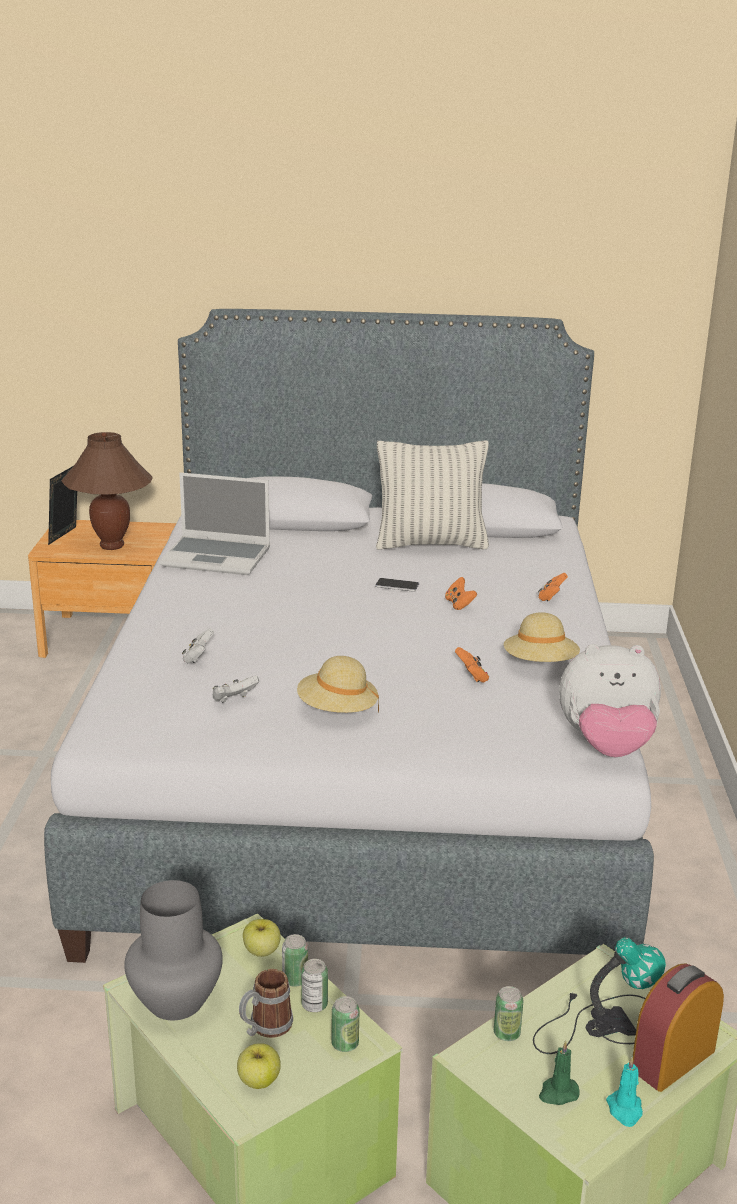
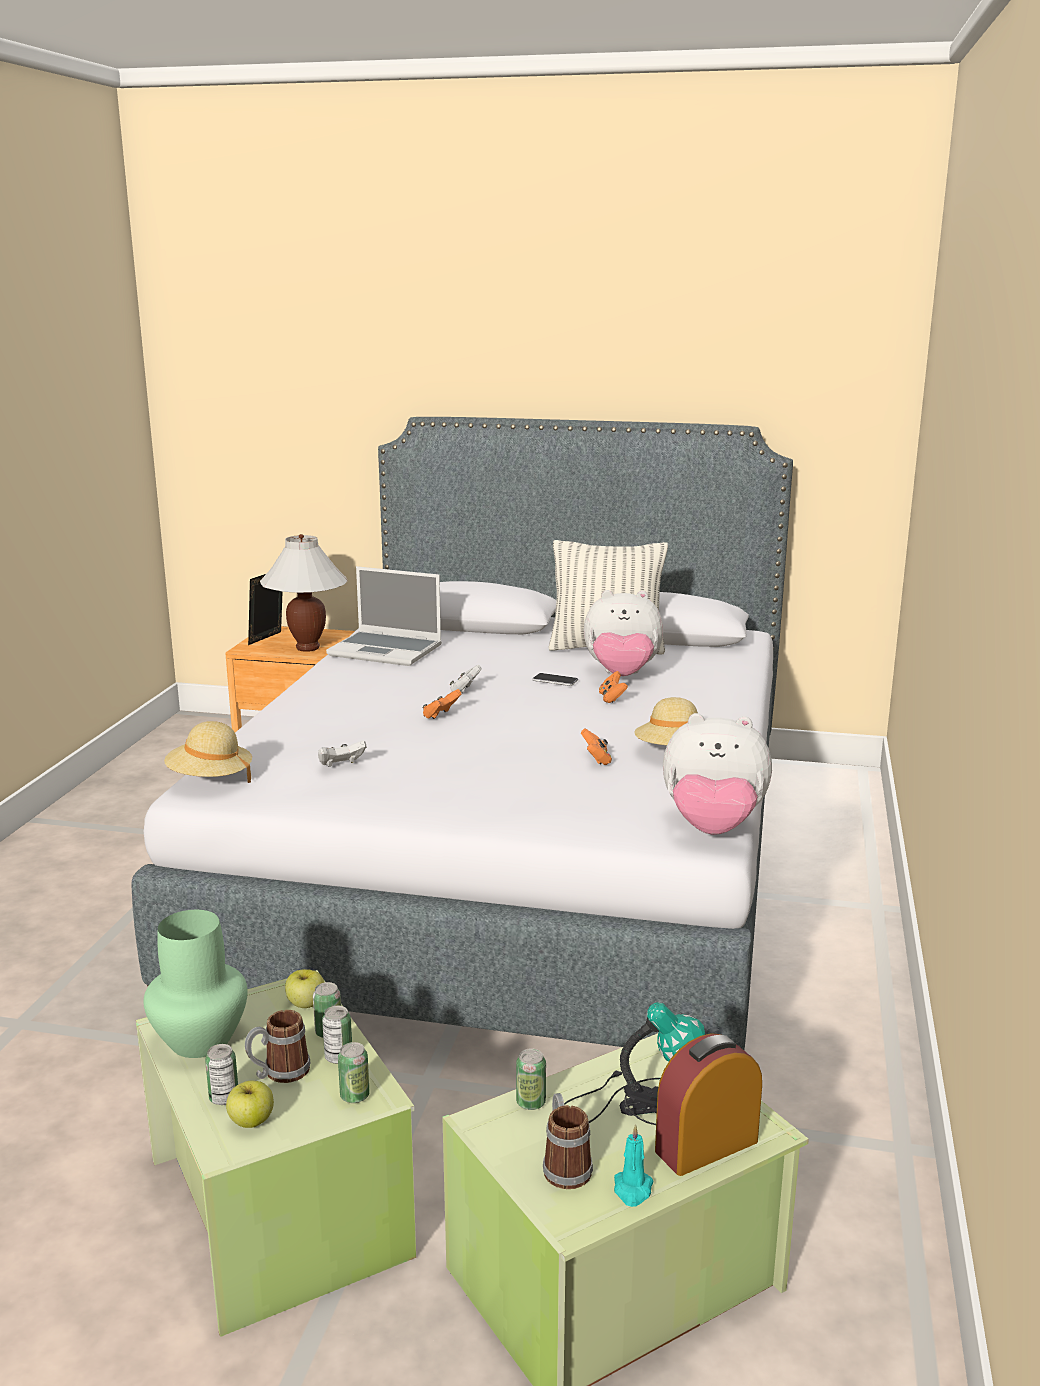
camera: 10 degrees right, 5 degrees down
brown table lamp [61,432,153,550] -> white table lamp [260,534,348,652]
grey vase [124,880,223,1021] -> green vase [143,910,248,1058]
white game controller [182,628,214,663] -> white game controller moved to [450,665,482,693]
beige hat [297,656,379,713] -> beige hat moved to [164,721,252,783]
orange game controller [538,573,568,601] -> orange game controller moved to [423,689,461,719]
green candle [539,1040,580,1105] -> mug [543,1093,593,1189]
none -> can [205,1044,238,1105]
none -> plush toy [584,590,663,676]

